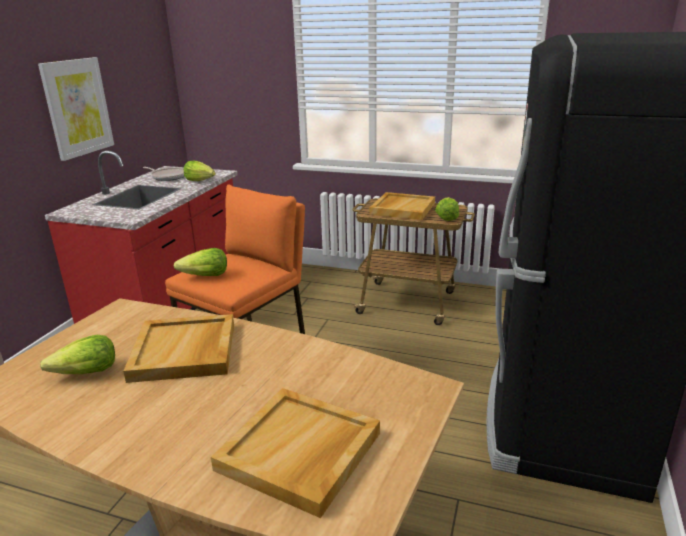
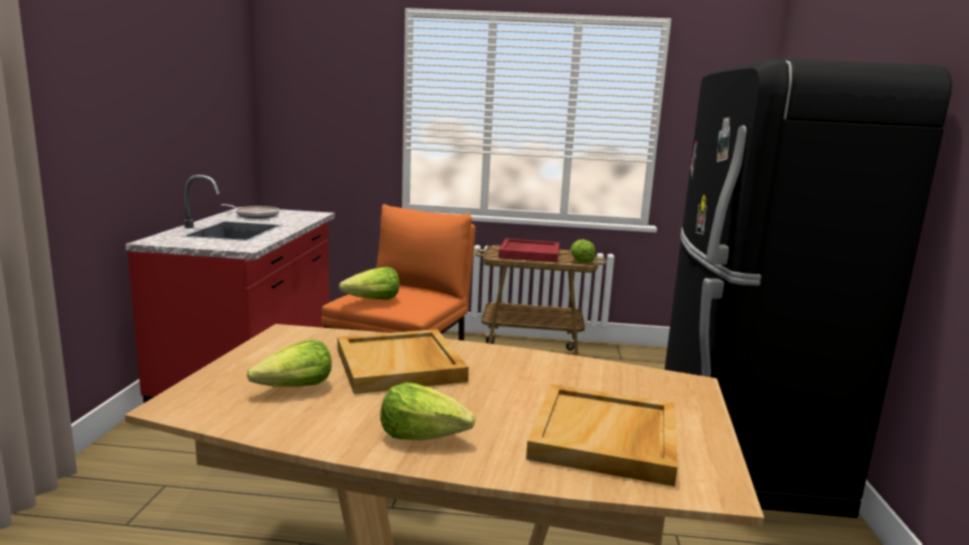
camera: 15 degrees left, 10 degrees down
picture [38,57,114,161] -> none
lettuce [183,161,216,181] -> lettuce moved to [380,382,475,440]
beige tray [369,192,435,220] -> red tray [498,238,560,262]

